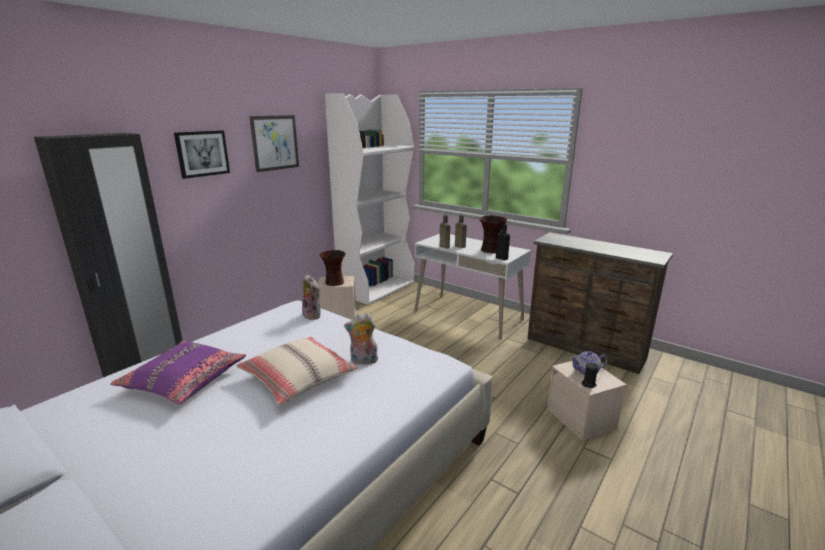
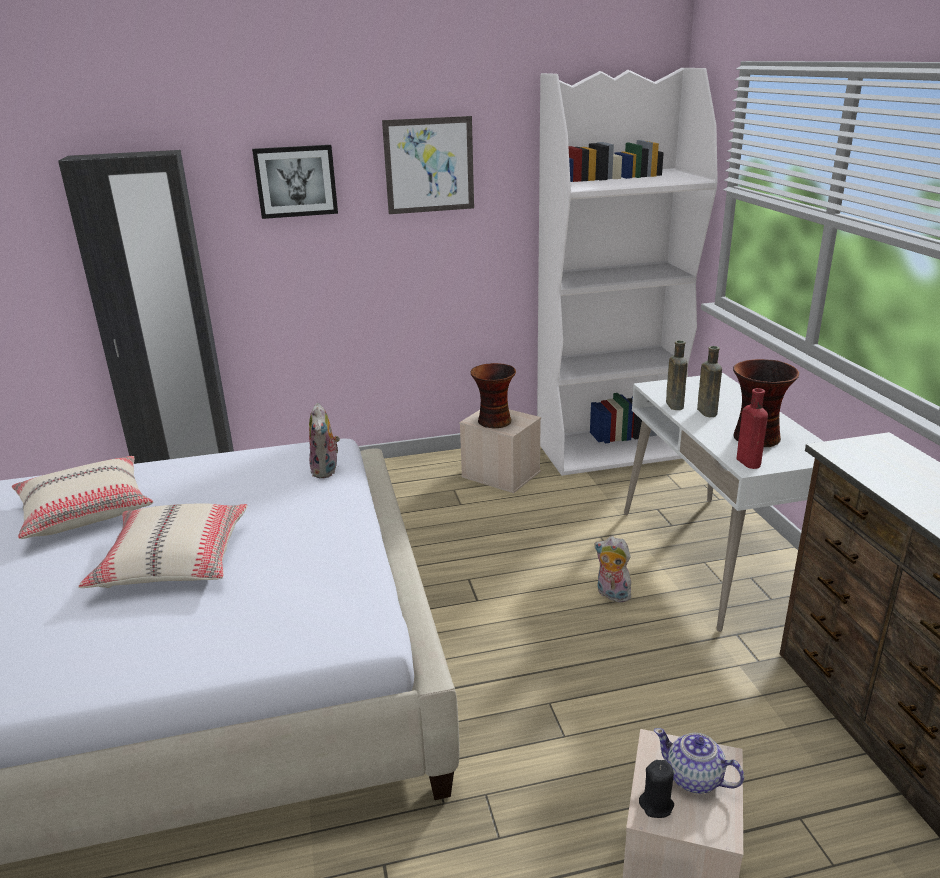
camera: 40 degrees right, 5 degrees up
purple pillow [110,340,246,404] -> beige pillow [12,456,154,539]
plush toy [344,313,379,365] -> plush toy moved to [594,536,631,602]
black bottle [496,224,510,260] -> red bottle [737,388,768,469]

